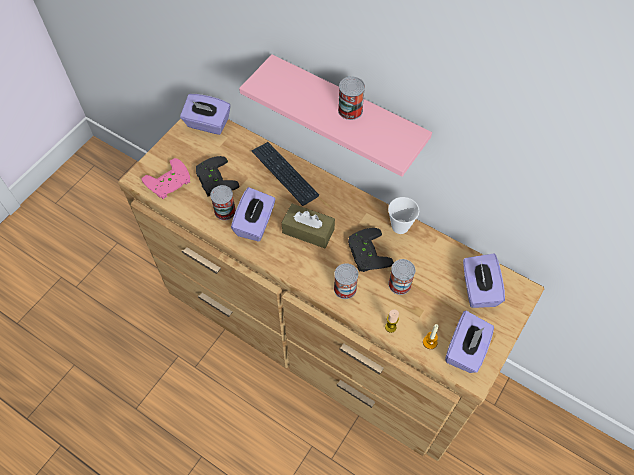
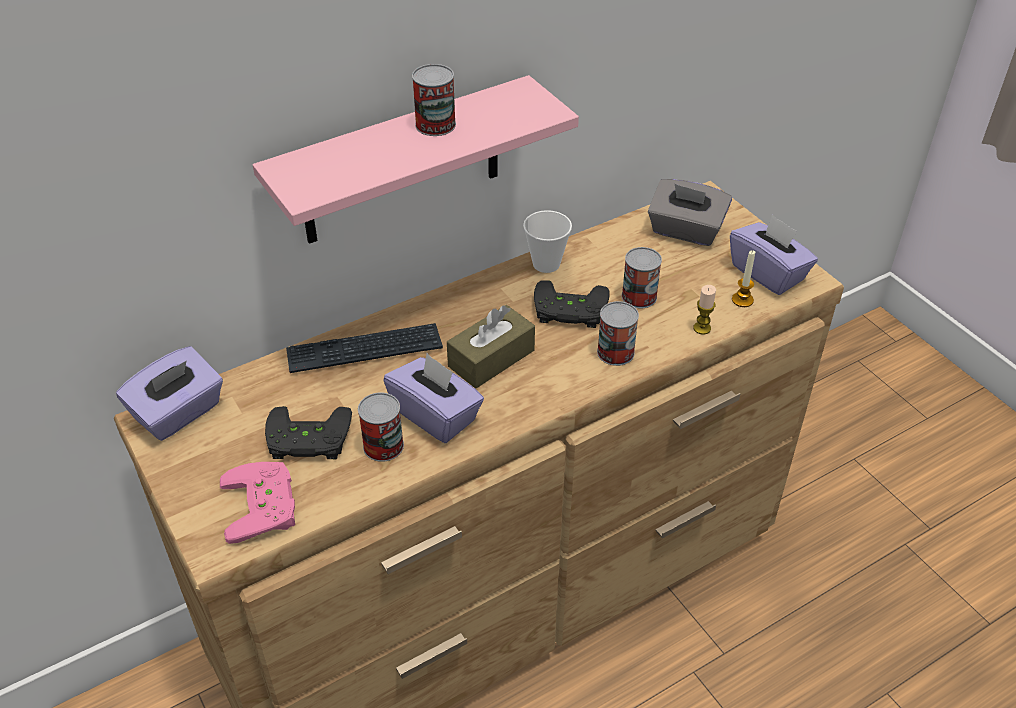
camera: 65 degrees left, 15 degrees down
purple tissue box [463,253,505,308] -> grey tissue box [648,179,732,246]

